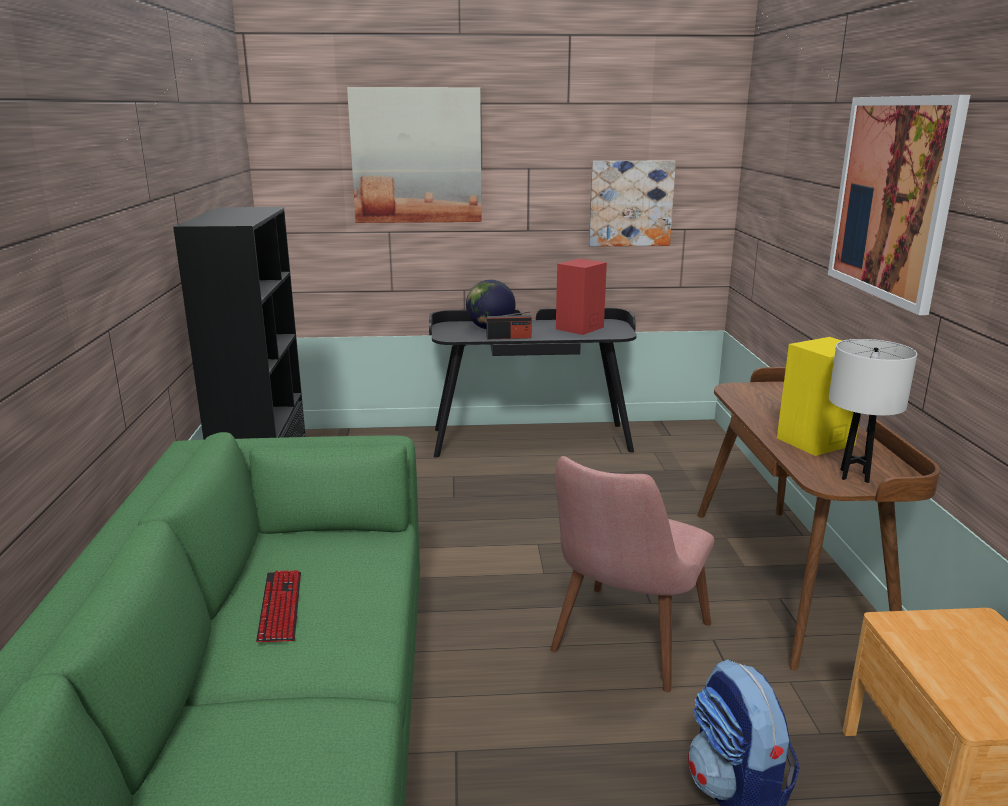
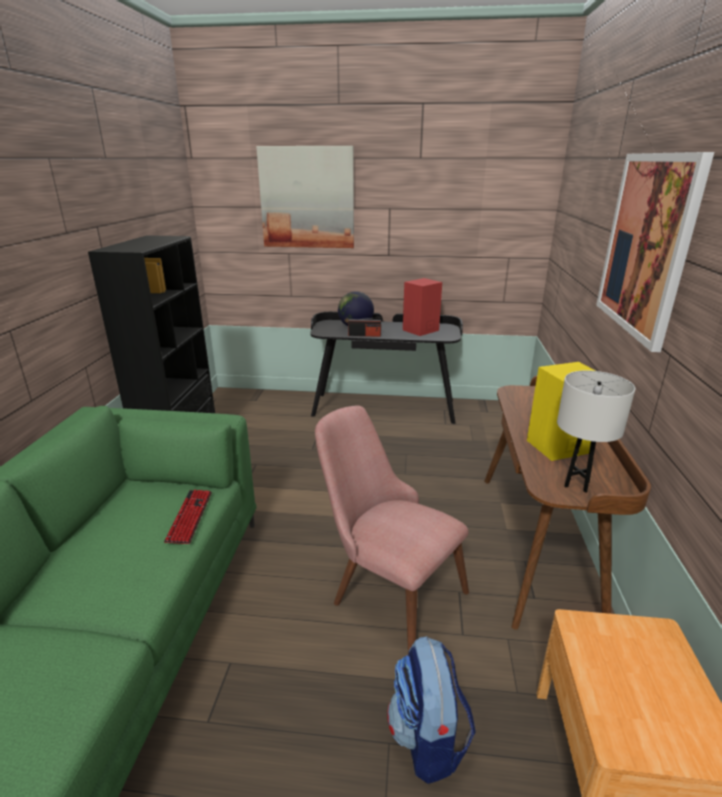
camera: 10 degrees right, 5 degrees up
keyboard [256,570,301,642] -> keyboard moved to [164,489,212,544]
pink chair [550,456,714,692] -> pink chair turned 90 degrees clockwise [315,405,469,653]
picture [589,161,676,247] -> none

